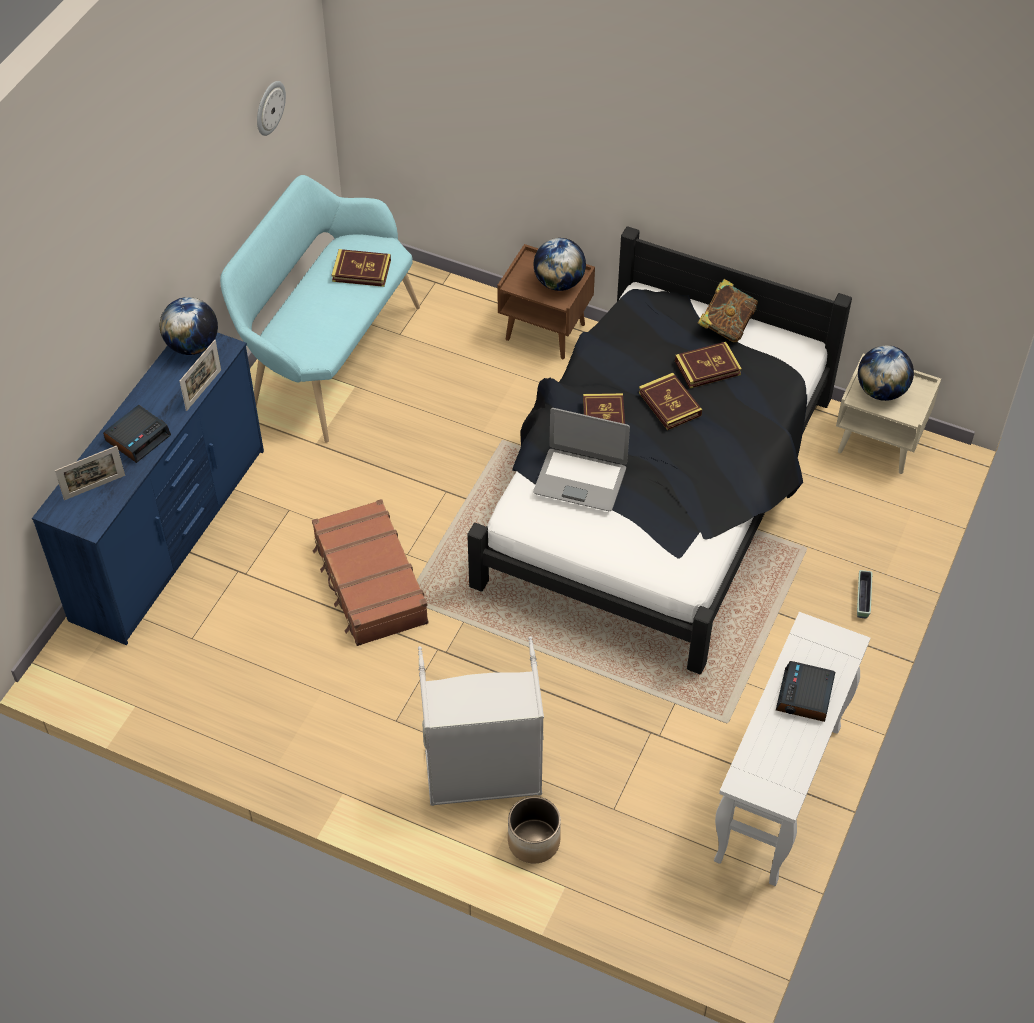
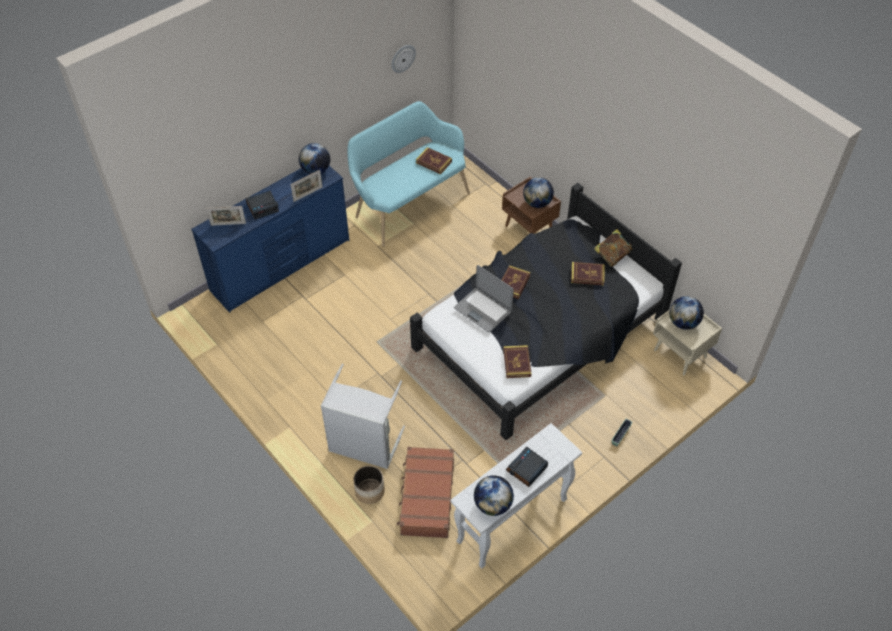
camera: 25 degrees right, 0 degrees up
brown suitcase [312,499,428,646] -> brown suitcase moved to [397,447,454,538]
book [639,373,702,430] -> book moved to [503,345,532,378]
none -> globe [474,475,514,516]

